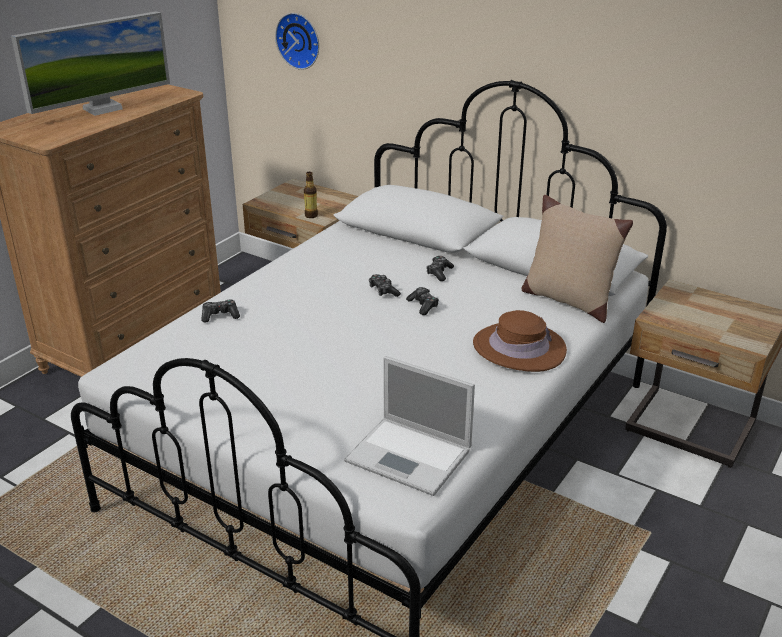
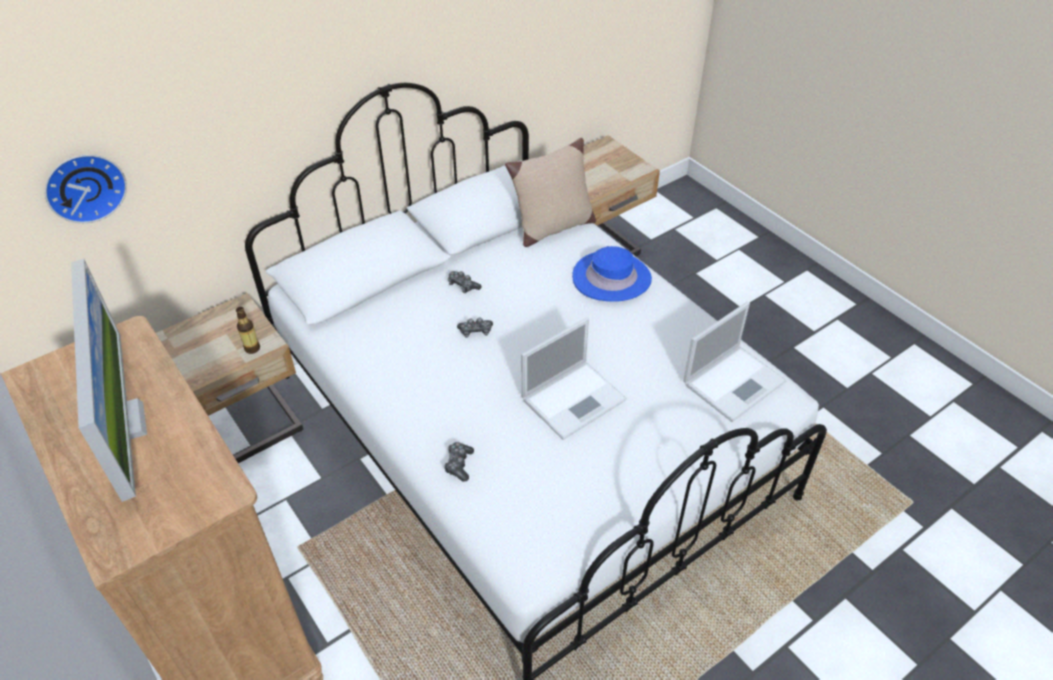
camera: 70 degrees left, 15 degrees up
game controller [406,287,439,315] -> none
brown hat [473,310,567,372] -> blue hat [572,246,652,302]
none -> laptop [521,317,627,440]

